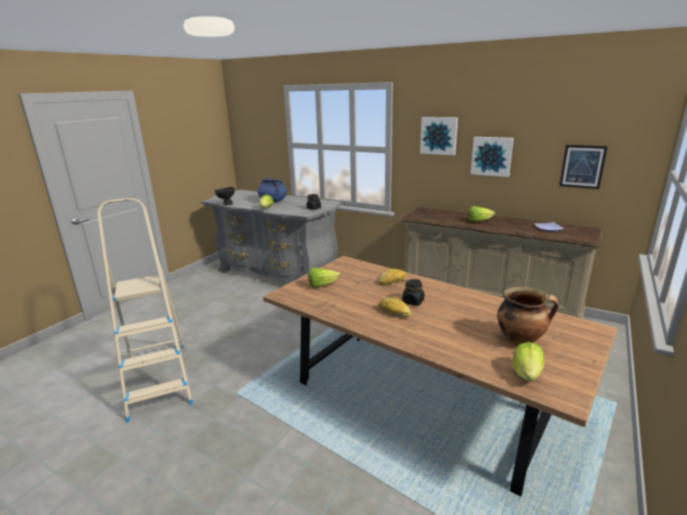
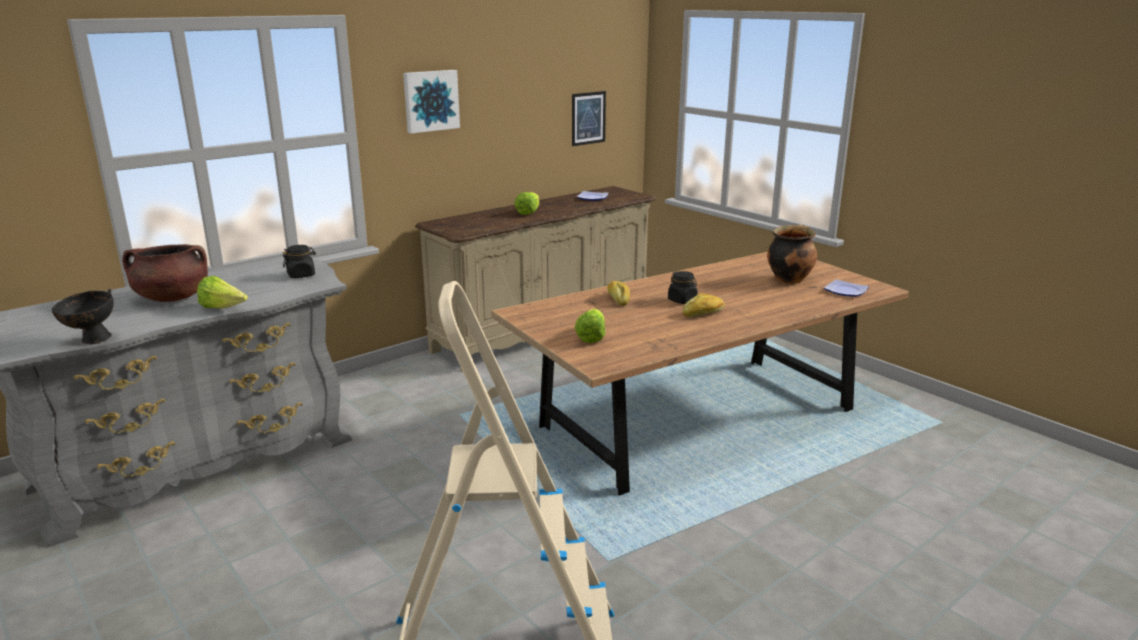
camera: 70 degrees left, 0 degrees up
blue cooking pot [257,178,287,202] -> brown cooking pot [122,244,208,302]
picture [471,137,514,177] -> none
lettuce [512,342,544,381] -> plate [824,279,869,297]

